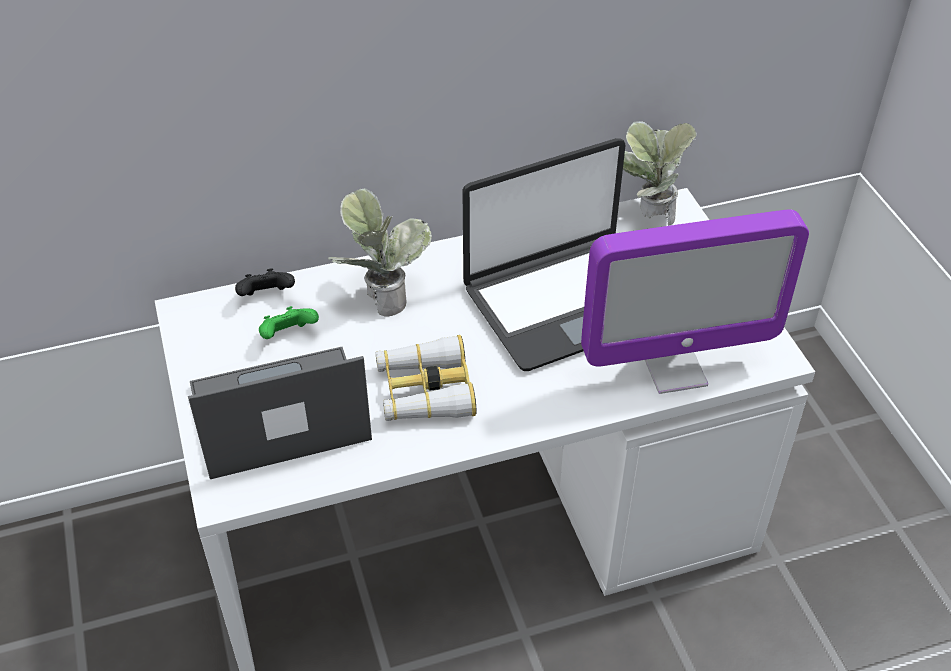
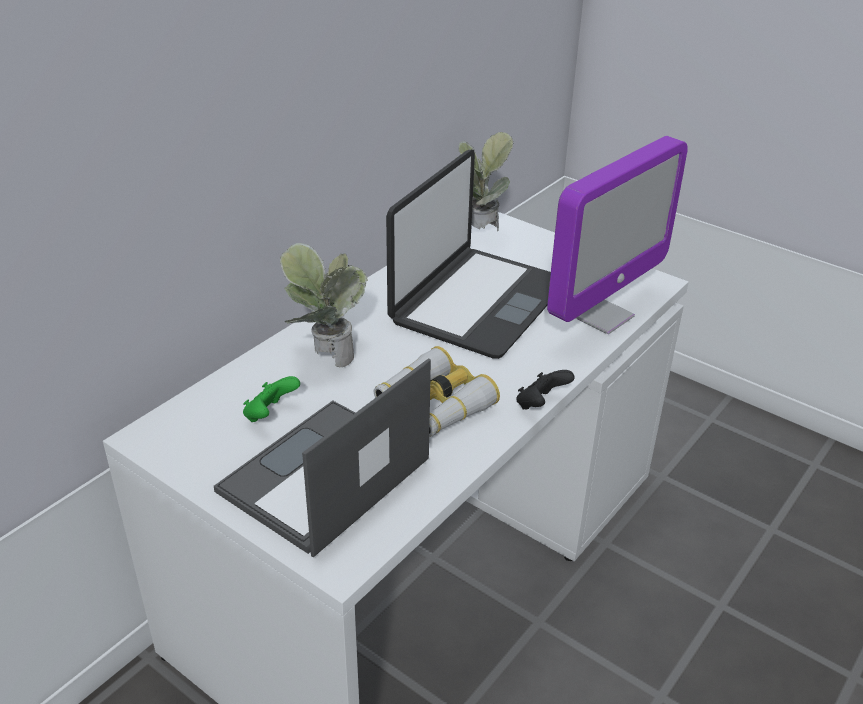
camera: 35 degrees left, 10 degrees down
black game controller [235,268,295,296] -> black game controller moved to [516,370,575,410]

